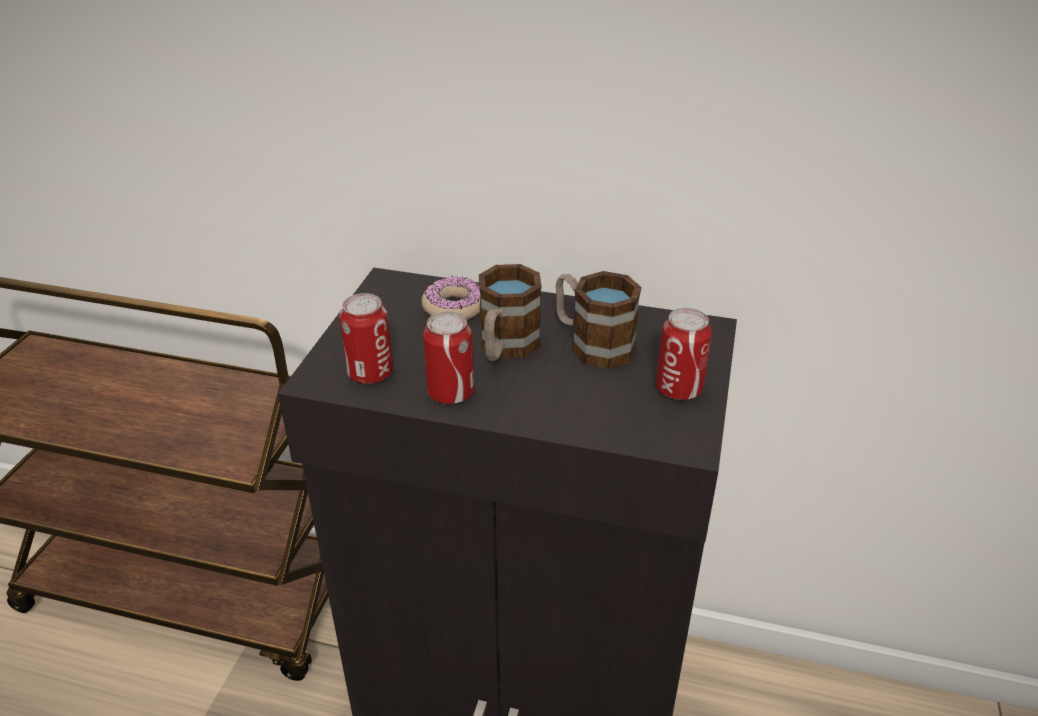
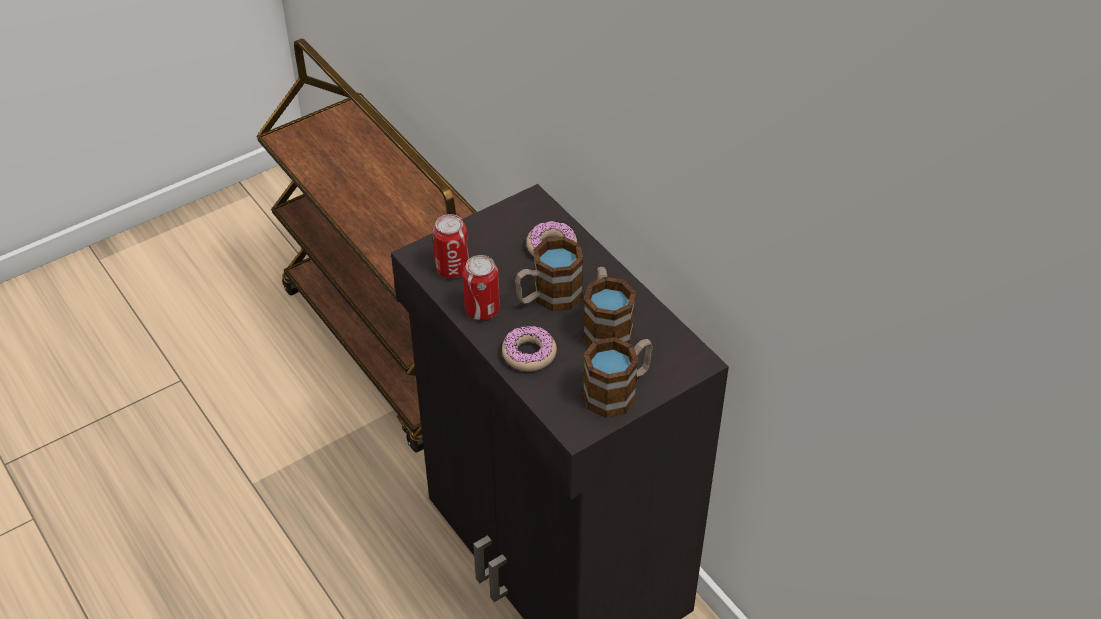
camera: 40 degrees right, 10 degrees up
can [656,308,712,400] -> mug [582,337,653,418]
none -> donut [502,325,557,372]

